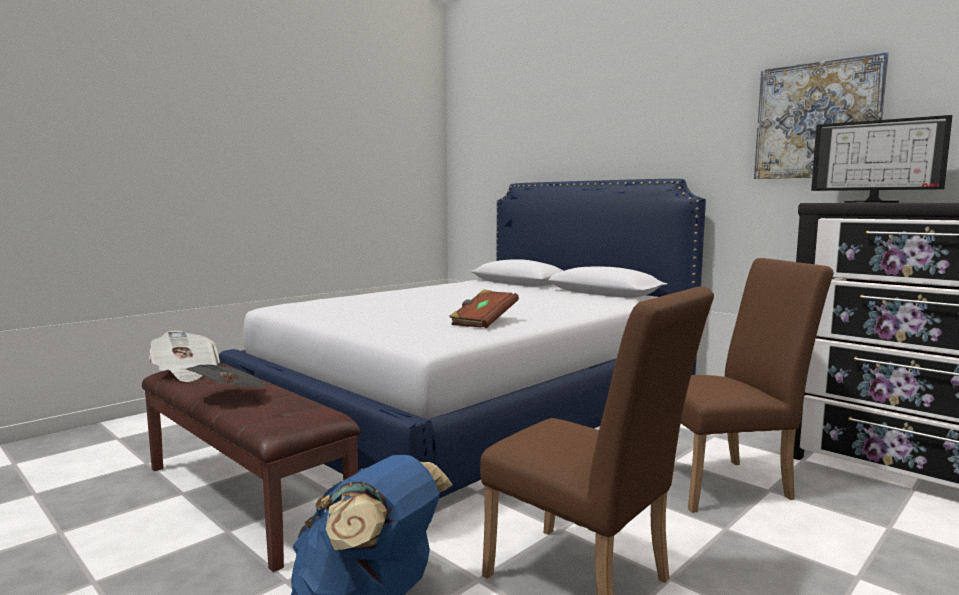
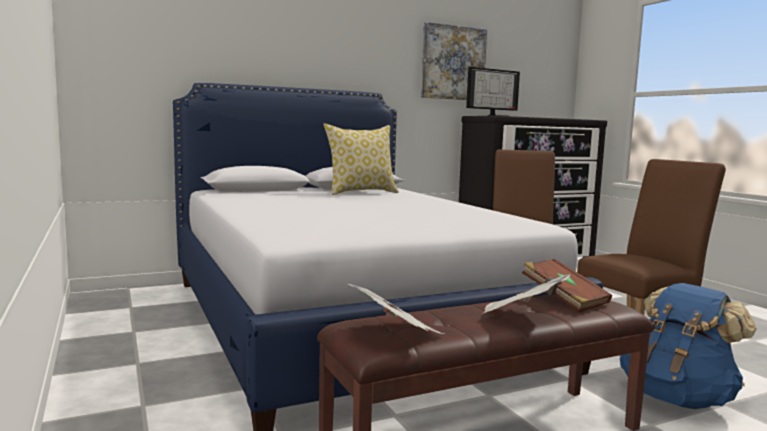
camera: 70 degrees left, 0 degrees up
brown book [449,289,519,328] -> brown book moved to [522,259,612,312]
none -> pillow [323,124,399,195]

